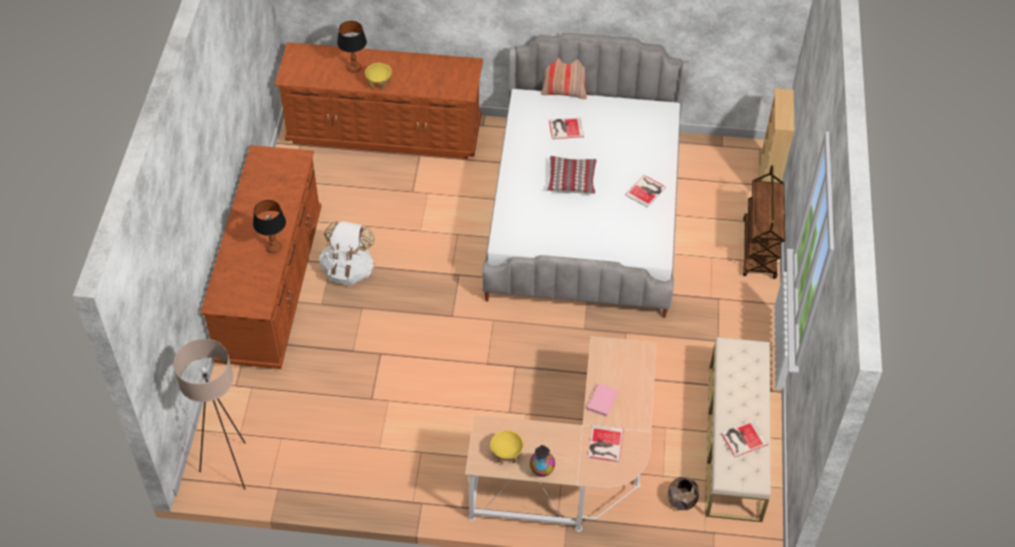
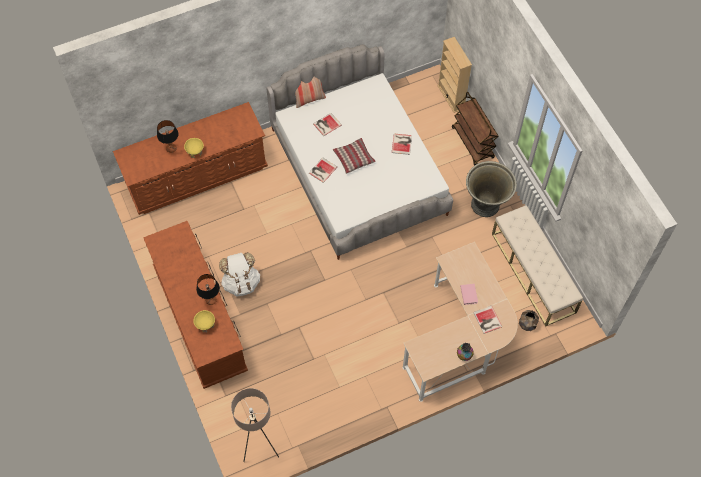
camera: 30 degrees left, 10 degrees up
yellow bowl [490,430,524,464] -> yellow bowl moved to [193,310,215,333]
book [720,420,768,457] -> book moved to [309,158,337,183]
none -> grey planter [466,161,517,217]

